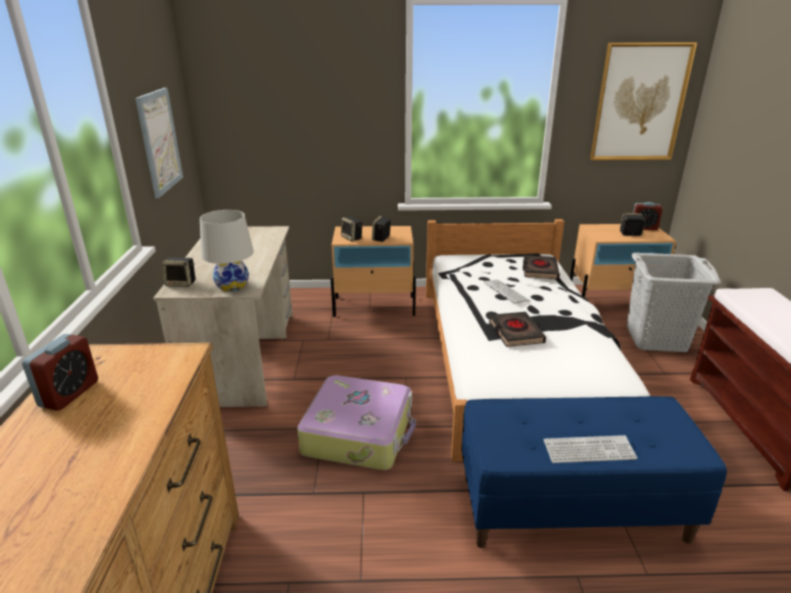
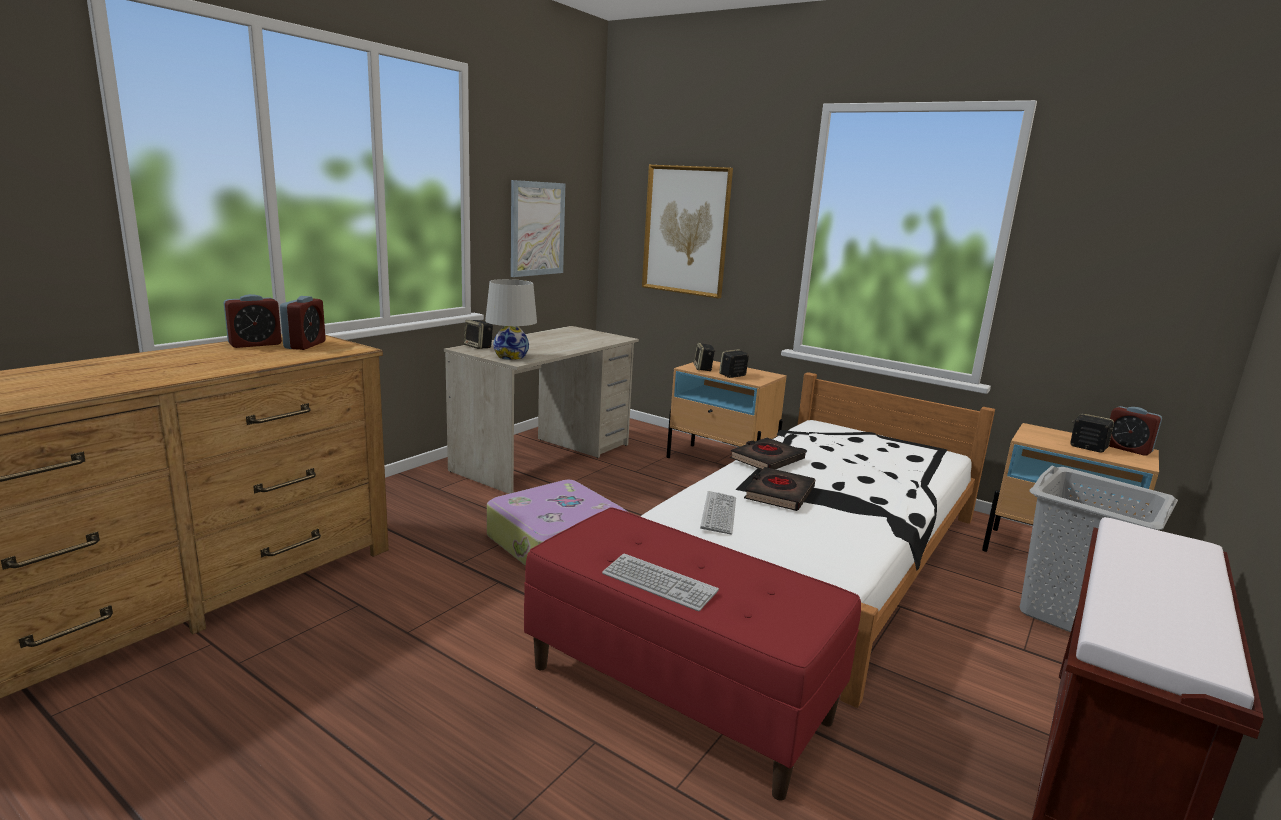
camera: 35 degrees right, 10 degrees down
blue bench [461,396,727,548] -> red bench [524,507,861,801]
keyboard [484,279,530,304] -> keyboard moved to [700,491,736,535]
black book [523,255,560,279] -> black book moved to [730,437,806,470]
picture [590,42,697,160] -> picture moved to [642,165,733,299]
none -> alarm clock [280,296,326,350]

